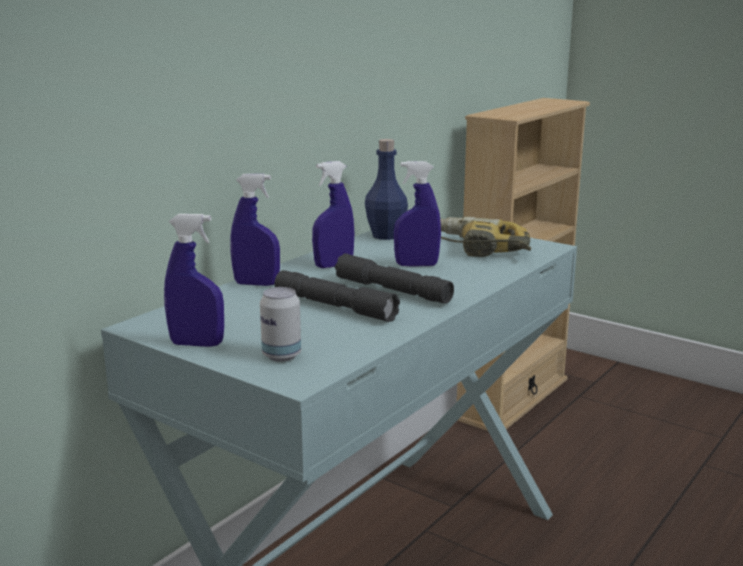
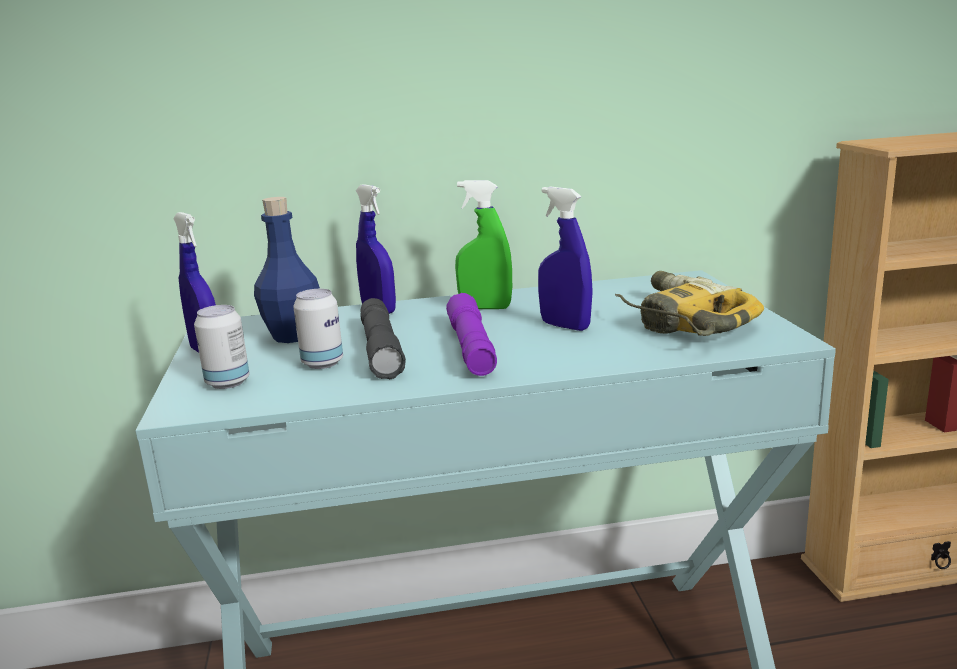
camera: 45 degrees right, 0 degrees up
blue spray bottle [312,161,354,268] -> green spray bottle [455,180,512,309]
grey flashlight [335,253,454,304] -> purple flashlight [446,293,497,376]
blue bottle [365,139,408,240] -> blue bottle moved to [254,197,320,343]
none -> can [293,289,343,369]

